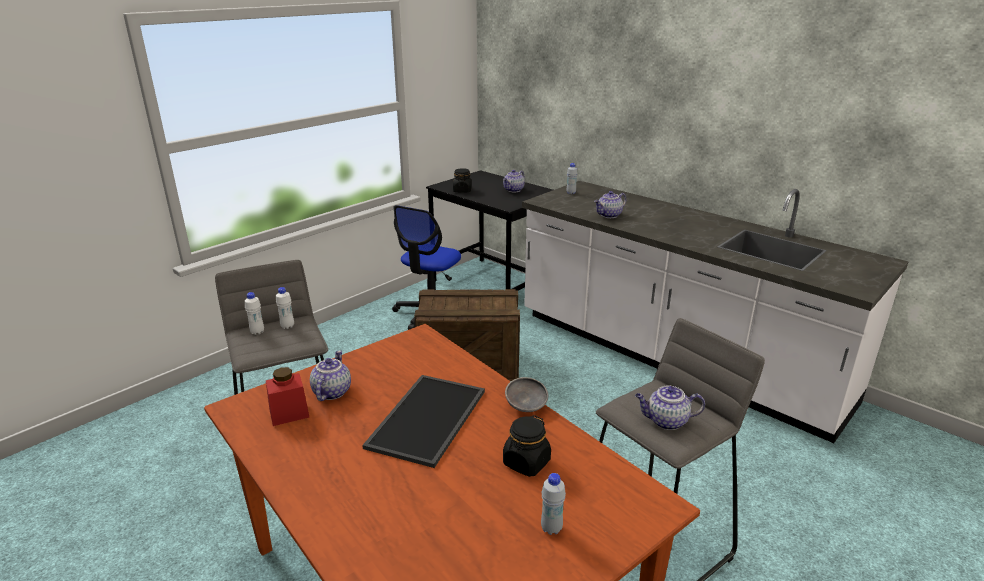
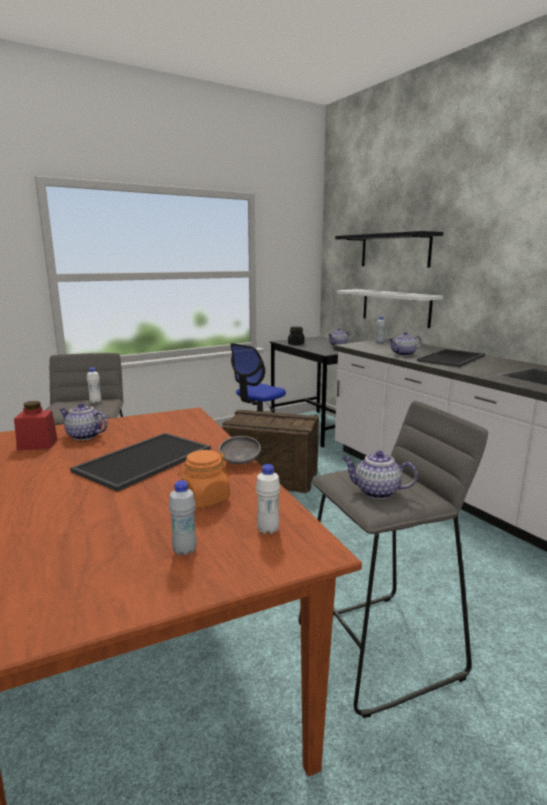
camera: 15 degrees right, 10 degrees down
white bottle [245,292,264,335] -> white bottle moved to [256,464,280,534]
teapot [310,351,351,401] -> teapot turned 90 degrees counterclockwise [59,403,108,440]
black jar [503,415,551,477] -> orange jar [178,450,230,508]
none -> black shelf [335,231,443,267]
none -> white shelf [337,289,443,328]
none -> tray [417,349,485,367]

